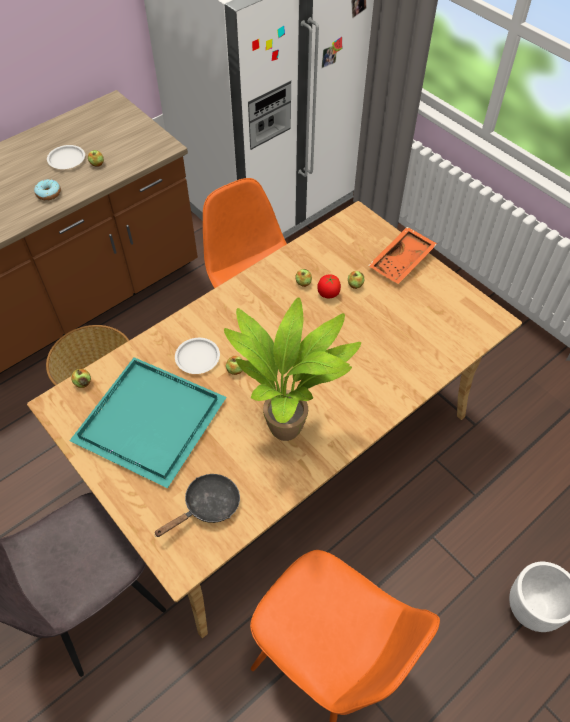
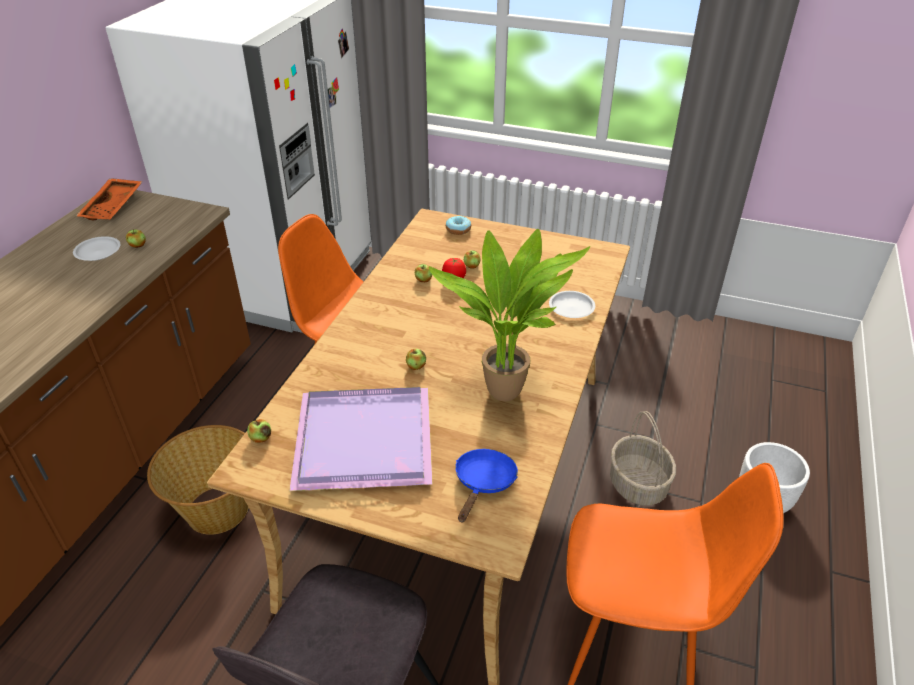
camera: 30 degrees left, 15 degrees down
donut [34,179,61,201] -> donut moved to [446,215,471,235]
turquoise tray [70,357,227,488] -> purple tray [289,387,432,491]
black frying pan [154,474,240,537] -> blue frying pan [455,449,518,523]
white plate [175,338,220,374] -> white plate moved to [549,291,595,318]
orange tray [368,227,437,284] -> orange tray moved to [76,178,142,220]
none -> basket [610,411,676,505]

